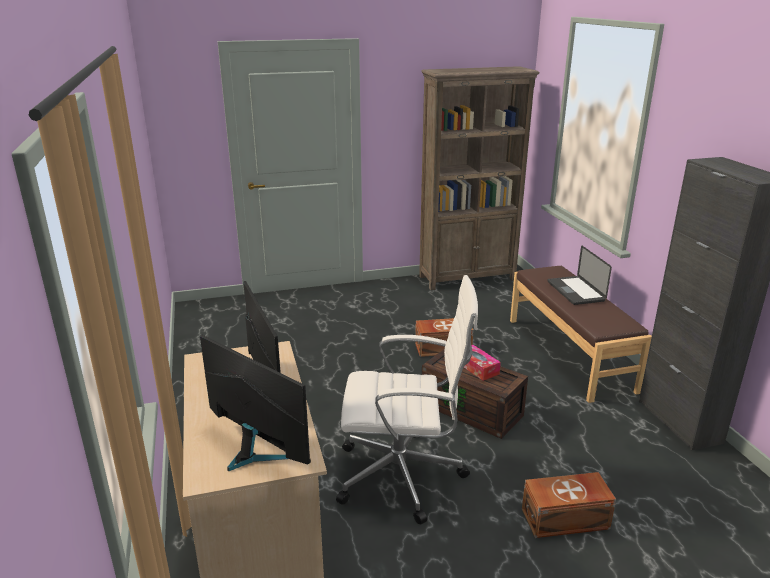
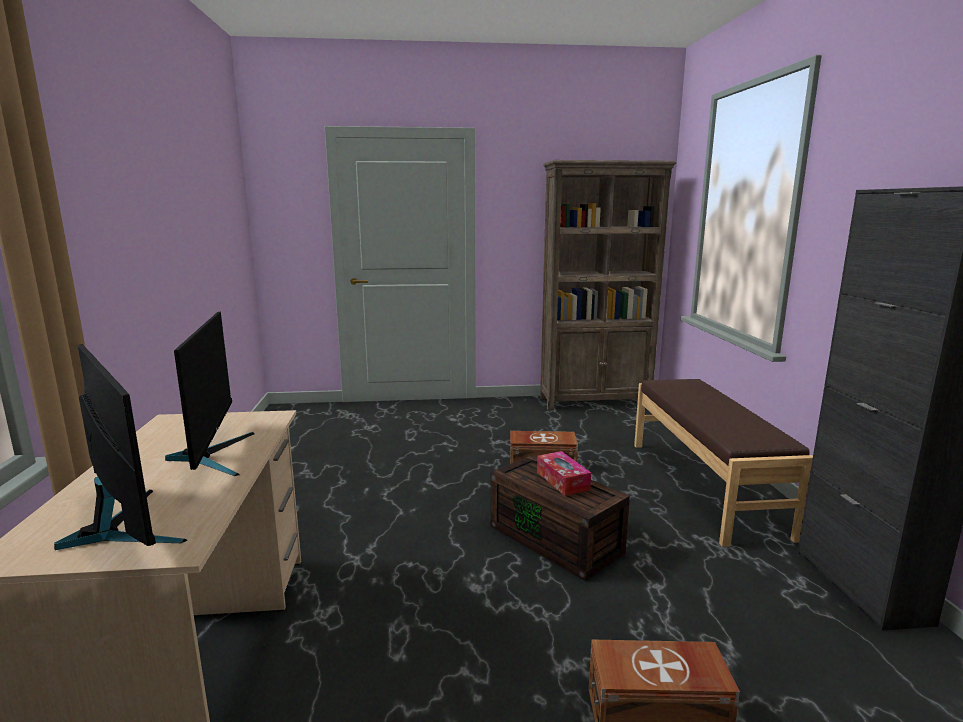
camera: 10 degrees right, 10 degrees down
white office chair [336,275,478,525] -> none
laptop [548,246,612,305] -> none

